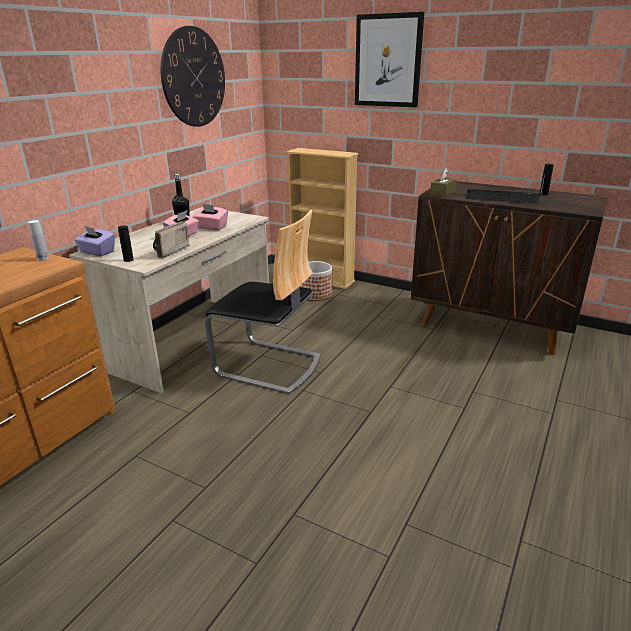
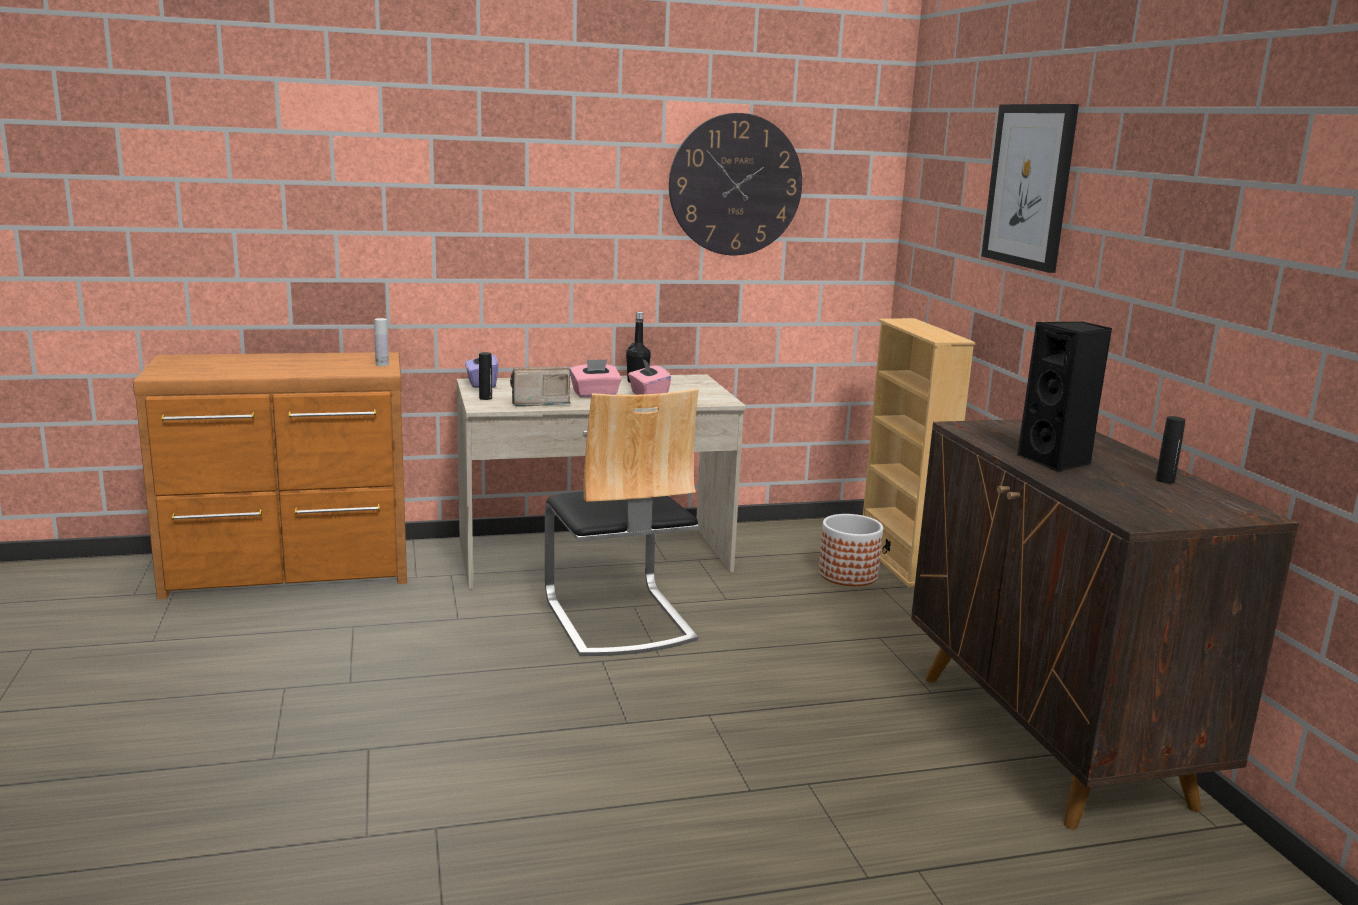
camera: 45 degrees right, 10 degrees down
brown tissue box [430,168,457,197] -> none
keyboard [467,189,540,204] -> black speaker [1017,322,1112,472]

